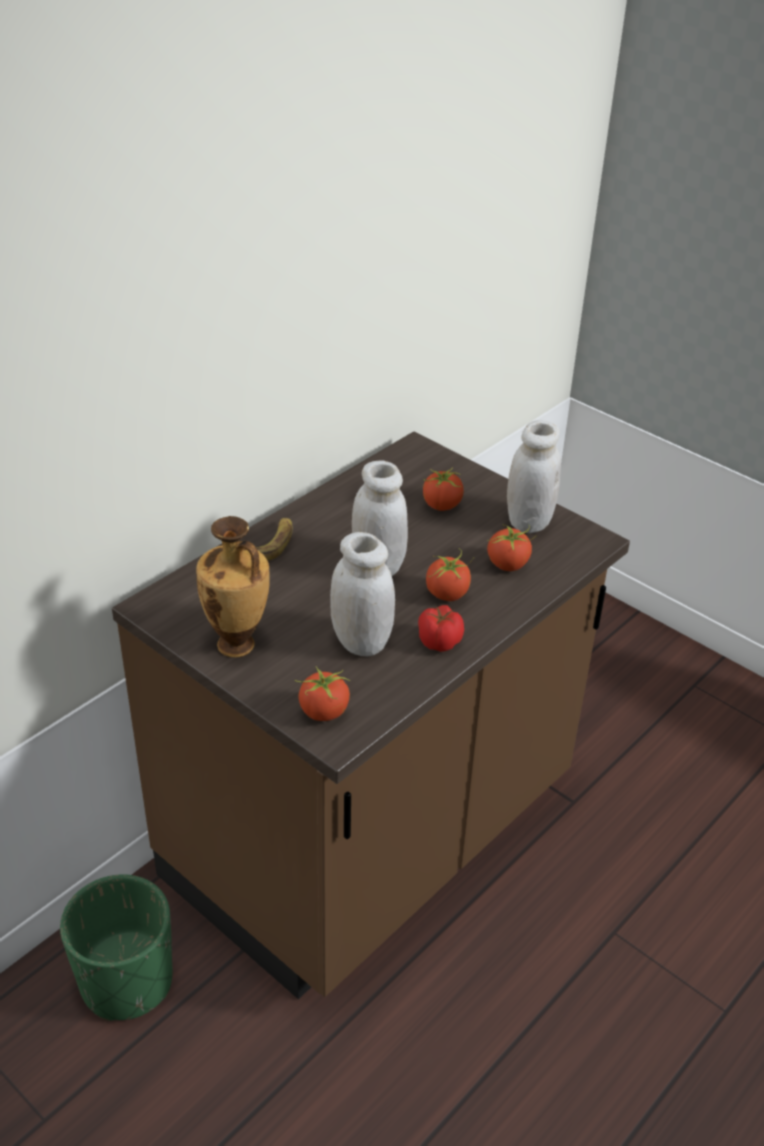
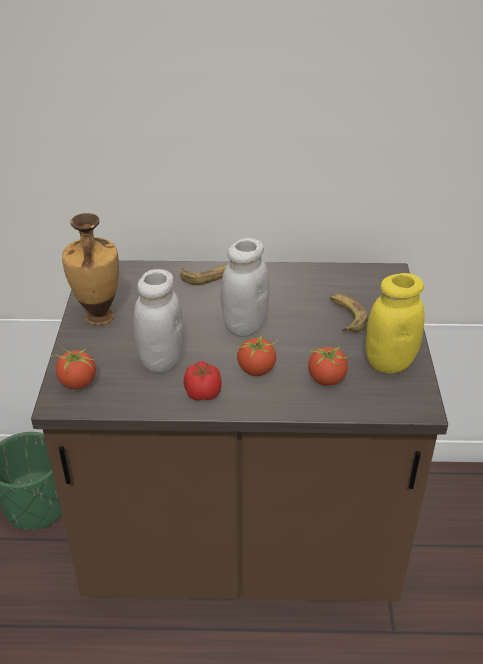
camera: 50 degrees right, 0 degrees up
tomato [423,467,464,511] -> banana [330,294,368,332]
white jar [507,420,561,533] -> yellow jar [366,273,425,374]

